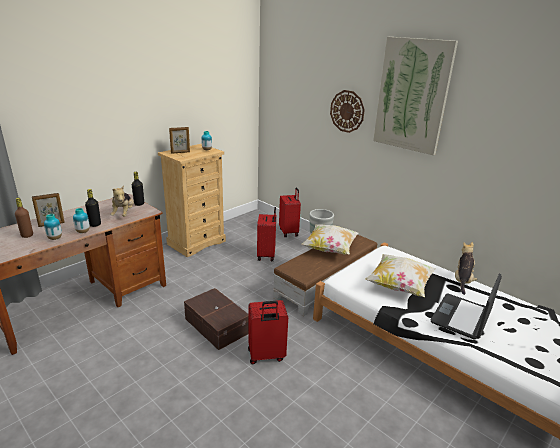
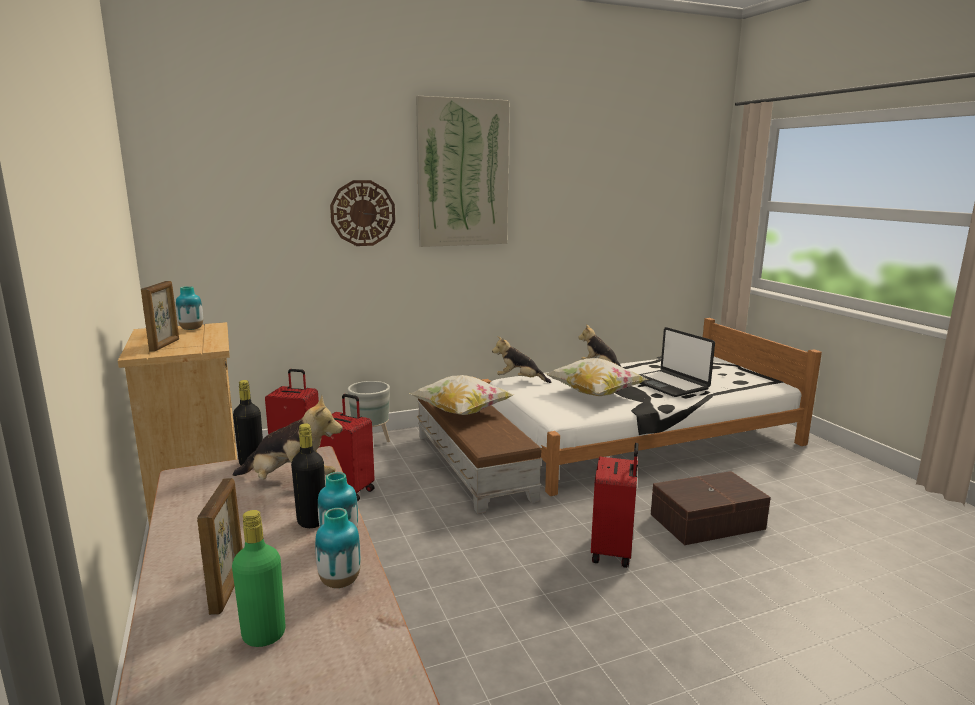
camera: 65 degrees left, 10 degrees down
brown bottle [15,198,33,238] -> green bottle [232,510,286,647]
brown storage box [184,288,249,350] -> brown storage box moved to [651,471,771,545]
none -> plush toy [492,336,551,383]

